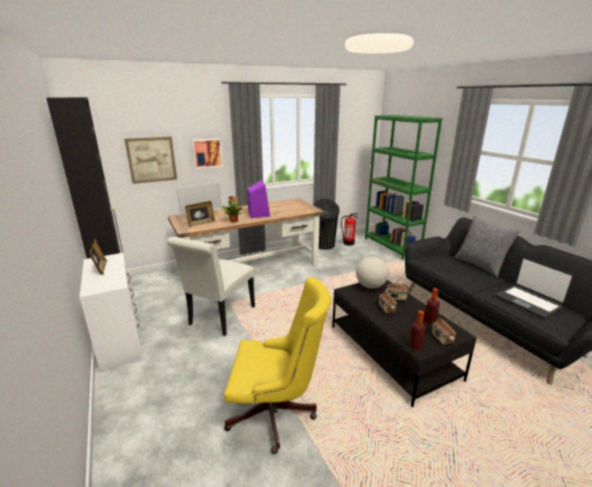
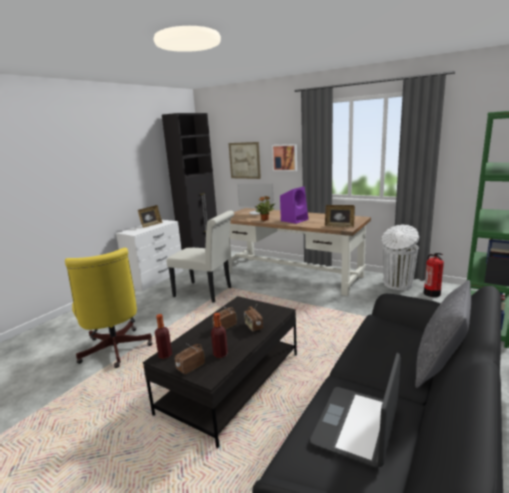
camera: 60 degrees right, 5 degrees down
white chair [167,237,255,336] -> white chair turned 150 degrees counterclockwise [166,211,234,303]
picture frame [185,201,215,226] -> picture frame moved to [325,205,355,228]
black trash can [313,199,340,249] -> white trash can [382,225,419,290]
globe [356,257,389,289] -> none

